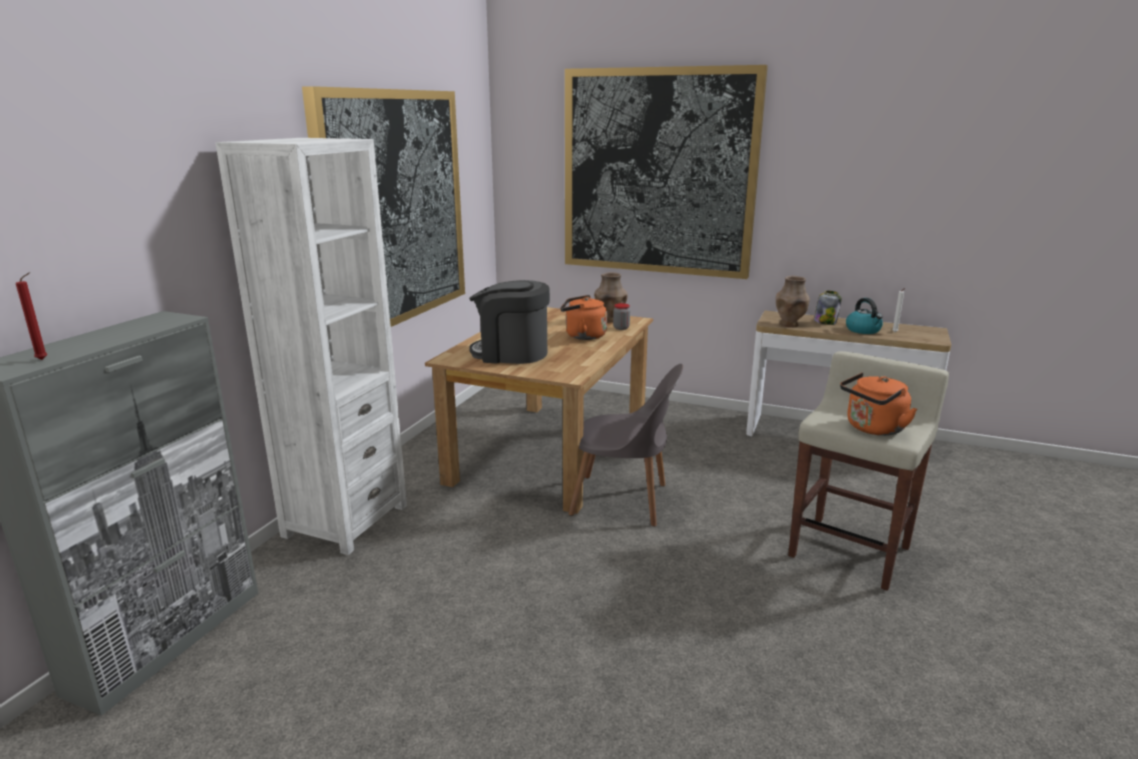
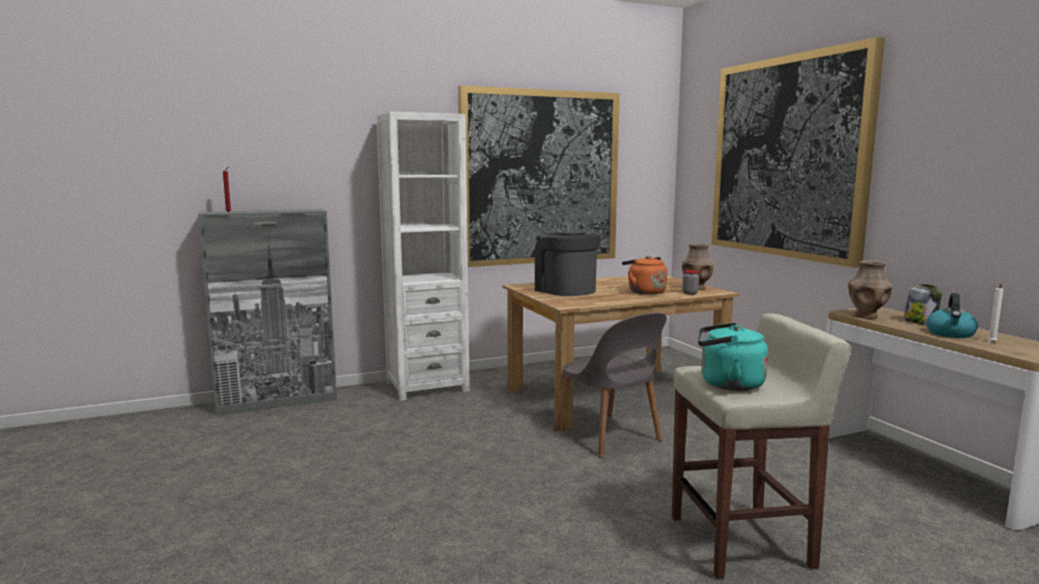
camera: 45 degrees right, 10 degrees down
orange kettle [840,373,917,436] -> turquoise kettle [698,323,768,391]

